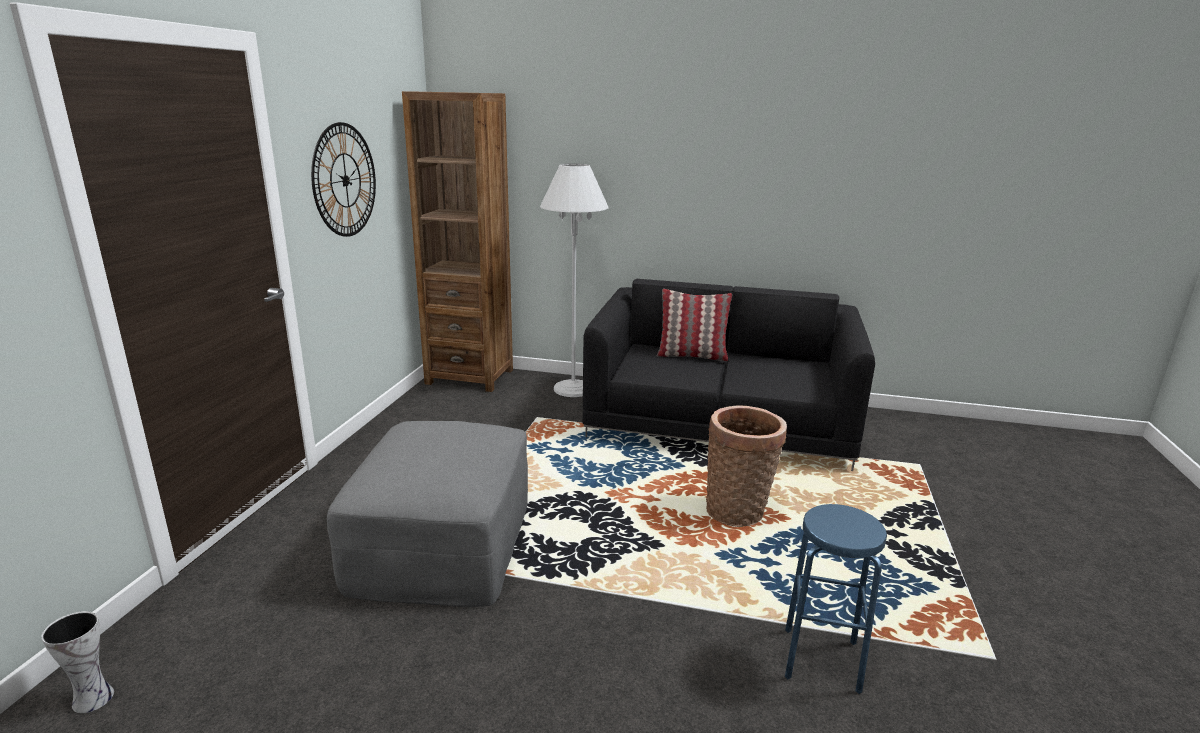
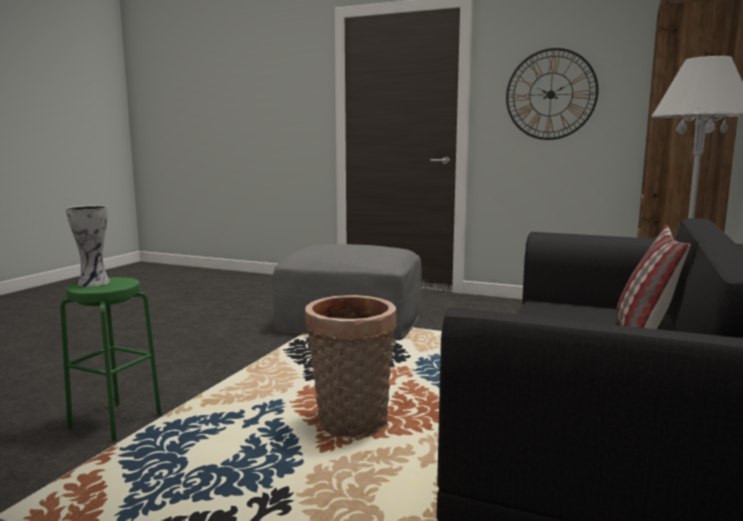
camera: 100 degrees right, 10 degrees down
vase [41,611,114,713] -> vase moved to [66,205,110,287]
blue stool [785,504,887,694] -> green stool [60,277,162,441]

